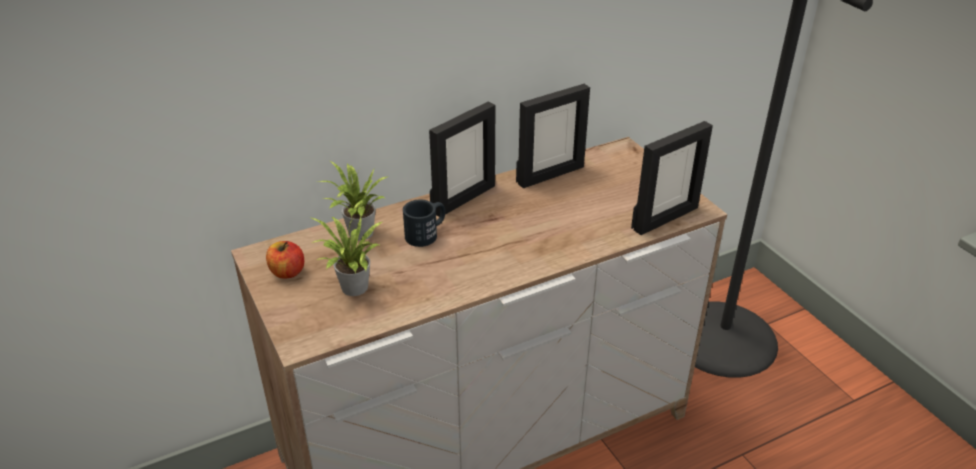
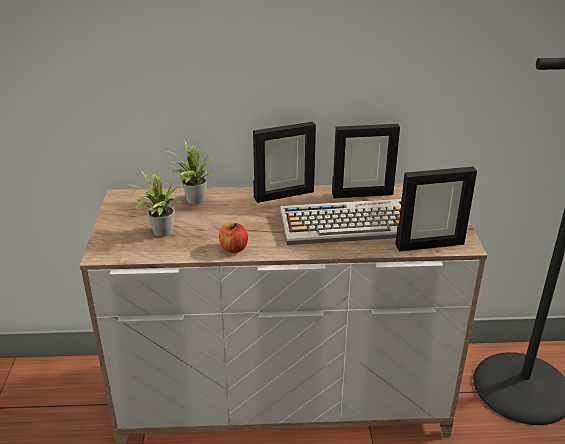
camera: 25 degrees right, 5 degrees down
apple [266,241,304,278] -> apple moved to [219,222,248,253]
black mug [403,199,445,247] -> none
none -> keyboard [280,199,402,245]

